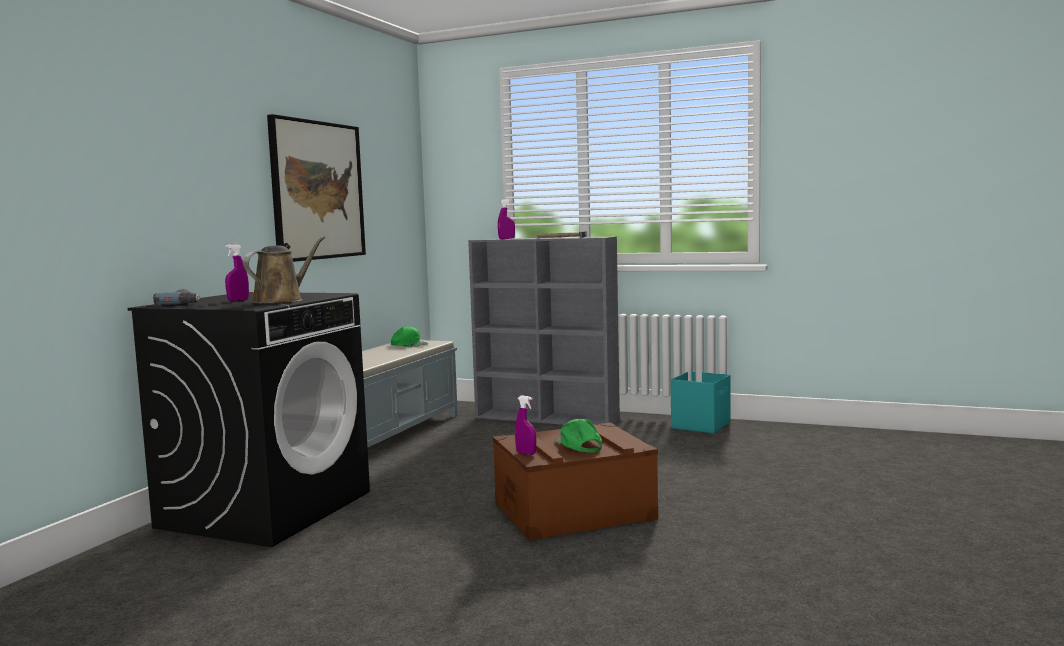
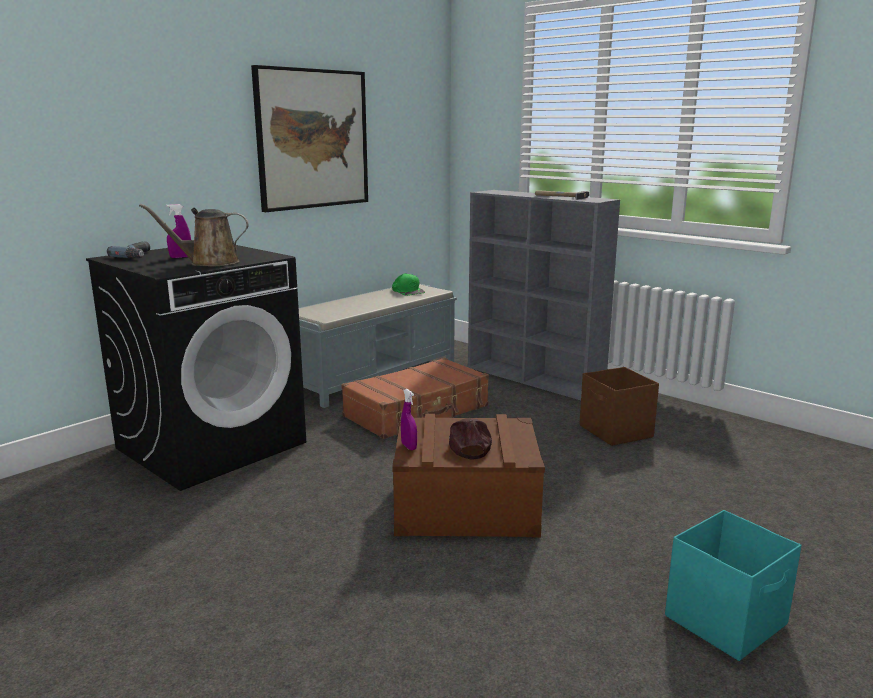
camera: 20 degrees right, 10 degrees up
brown watering can [243,236,325,303] -> brown watering can turned 150 degrees counterclockwise [139,204,249,267]
purple spray bottle [498,199,515,239] -> none
green cap [555,419,602,453] -> brown cap [449,418,492,460]
turquoise storage box [671,371,731,433] -> turquoise storage box moved to [665,510,802,661]
none -> brown suitcase [341,358,489,439]
none -> brown storage box [580,367,659,446]

